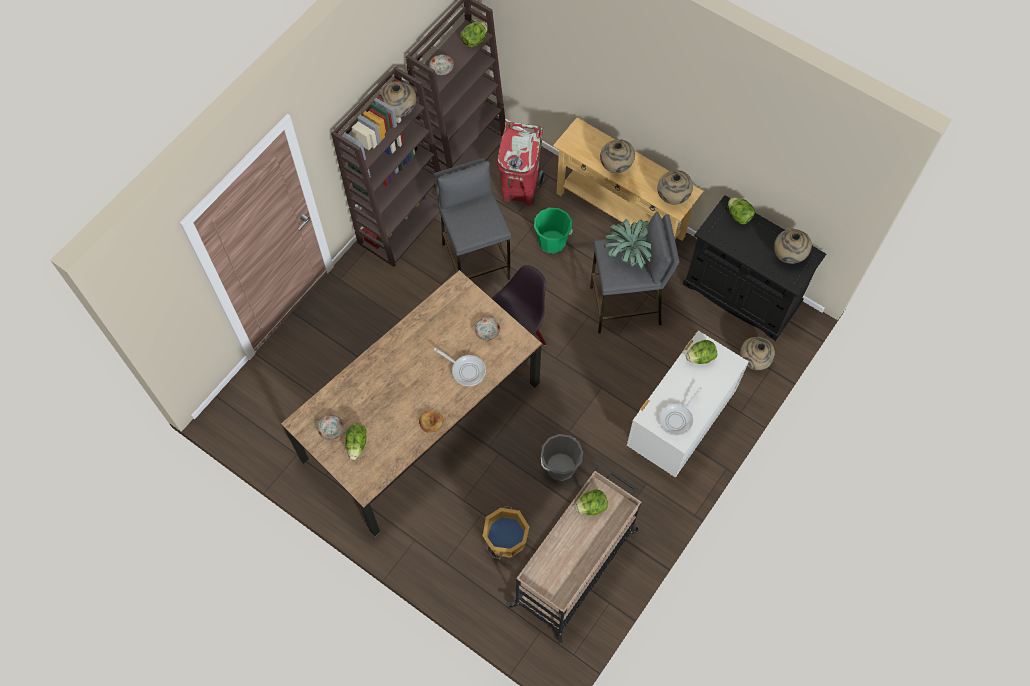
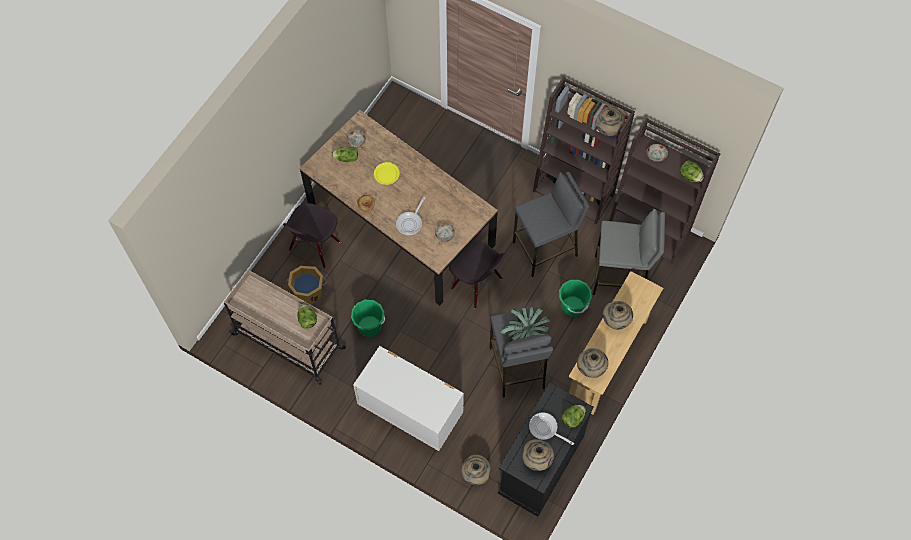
camera: 85 degrees right, 0 degrees up
red trash can [497,122,544,206] -> grey stool [593,209,665,295]
grey bucket [541,434,583,481] -> green bucket [351,300,385,337]
frying pan [659,387,702,436] -> frying pan moved to [529,412,574,445]
lettuce [686,340,717,364] -> none
none -> black chair [283,203,340,269]
none -> yellow plate [374,162,400,185]

